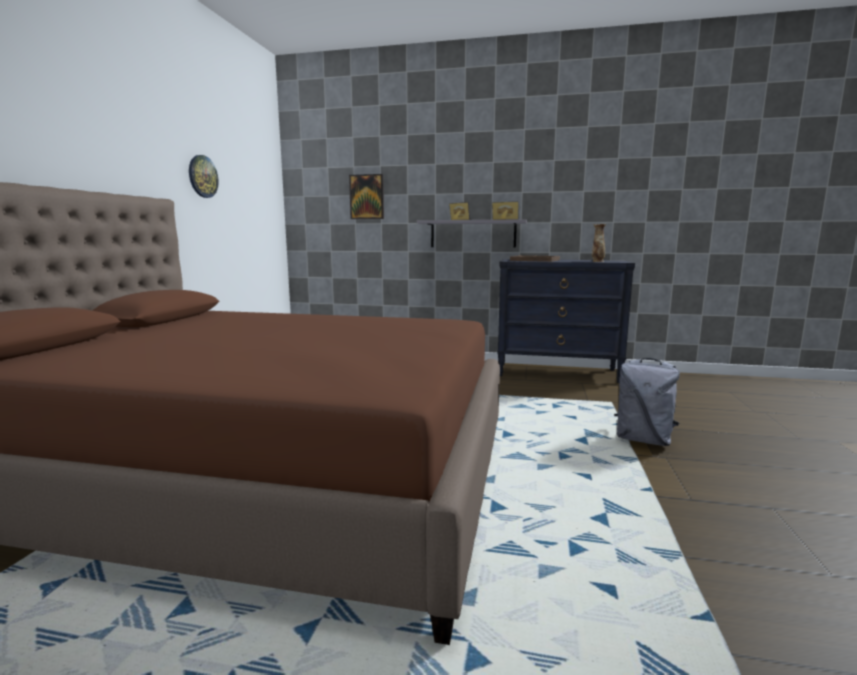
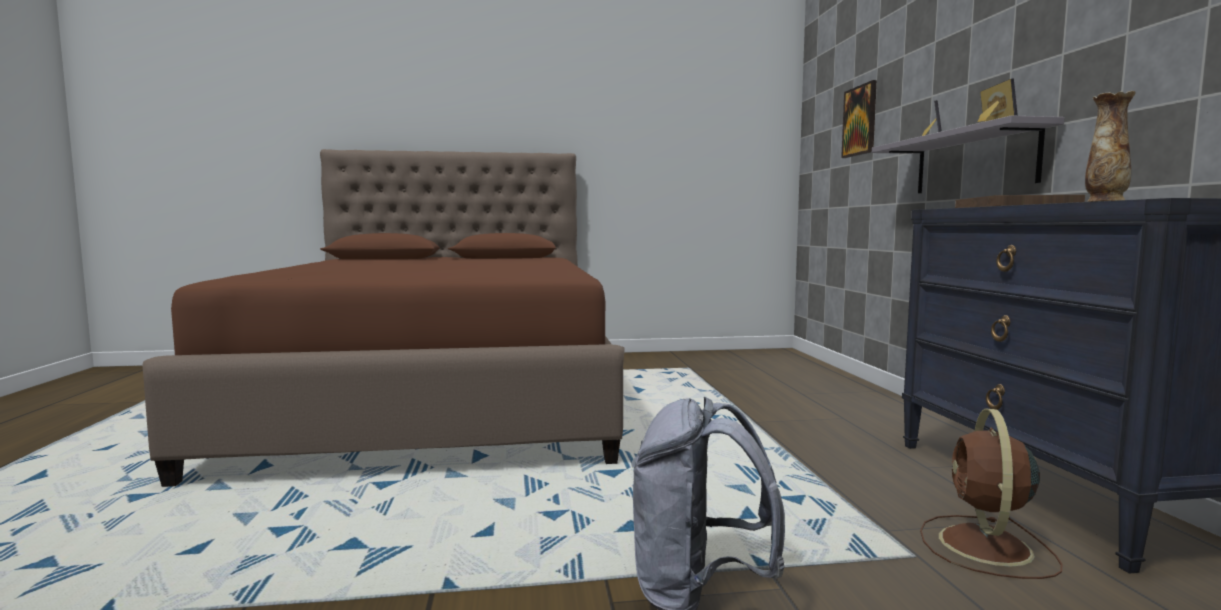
camera: 70 degrees right, 5 degrees down
wall clock [189,155,219,198] -> none
none -> brown fan [920,408,1063,579]

